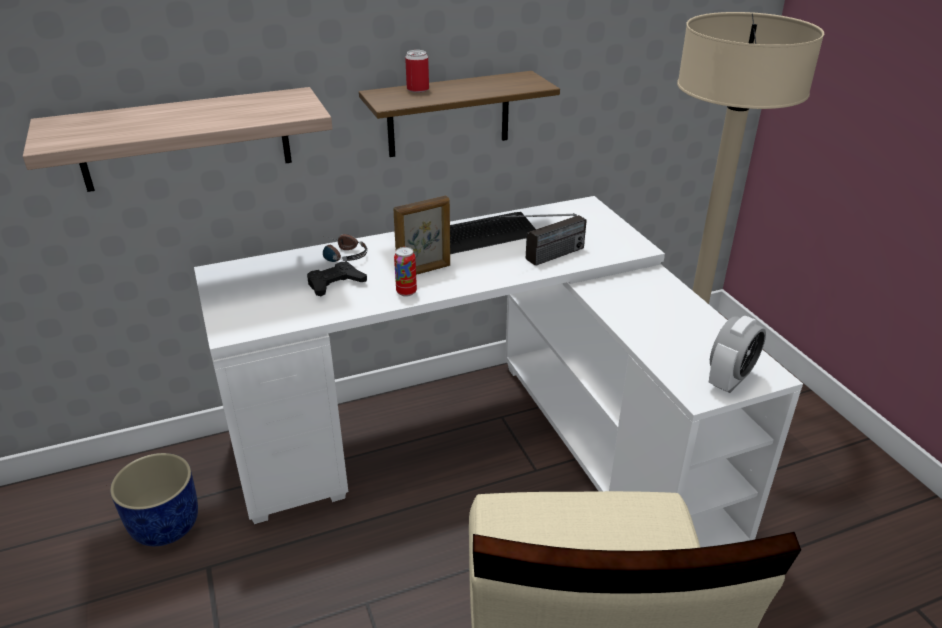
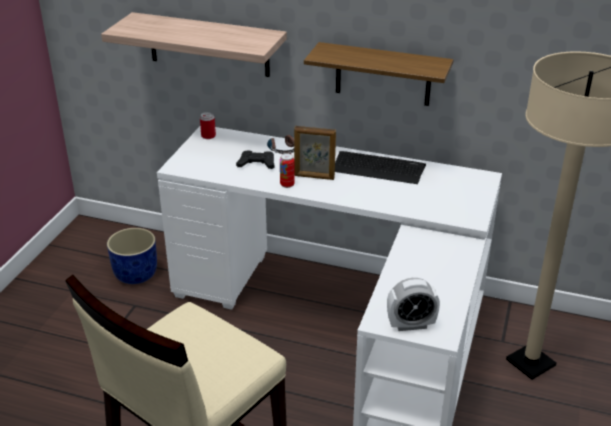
camera: 40 degrees right, 0 degrees up
can [405,50,429,93] -> can moved to [200,112,216,139]
radio [499,213,587,266] -> none

